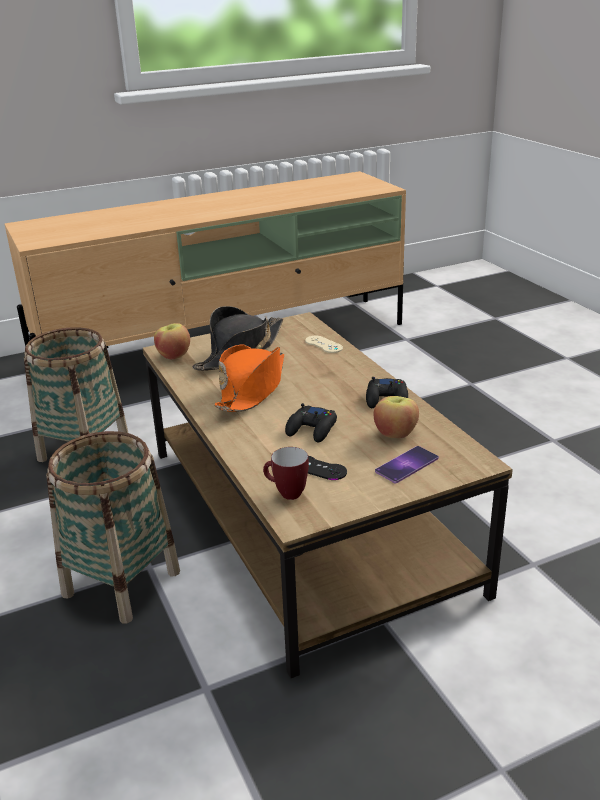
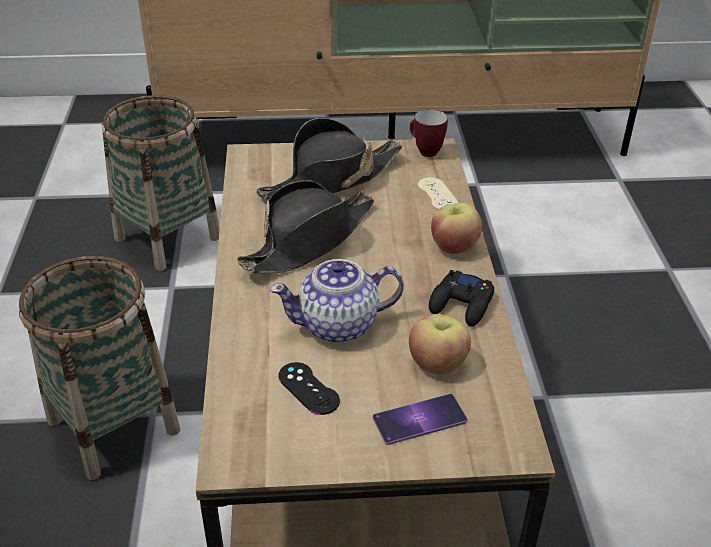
camera: 20 degrees right, 10 degrees up
apple [154,323,190,359] -> apple moved to [431,203,482,254]
orange hat [214,344,284,412] -> black hat [237,180,374,274]
mug [263,447,309,500] -> mug moved to [410,109,448,157]
black game controller [285,403,337,442] -> teapot [269,259,404,343]

